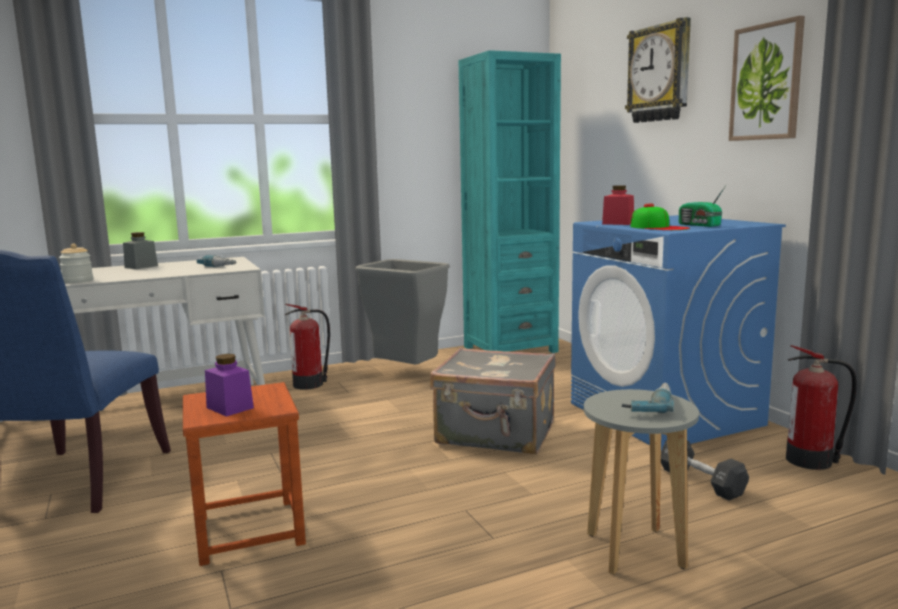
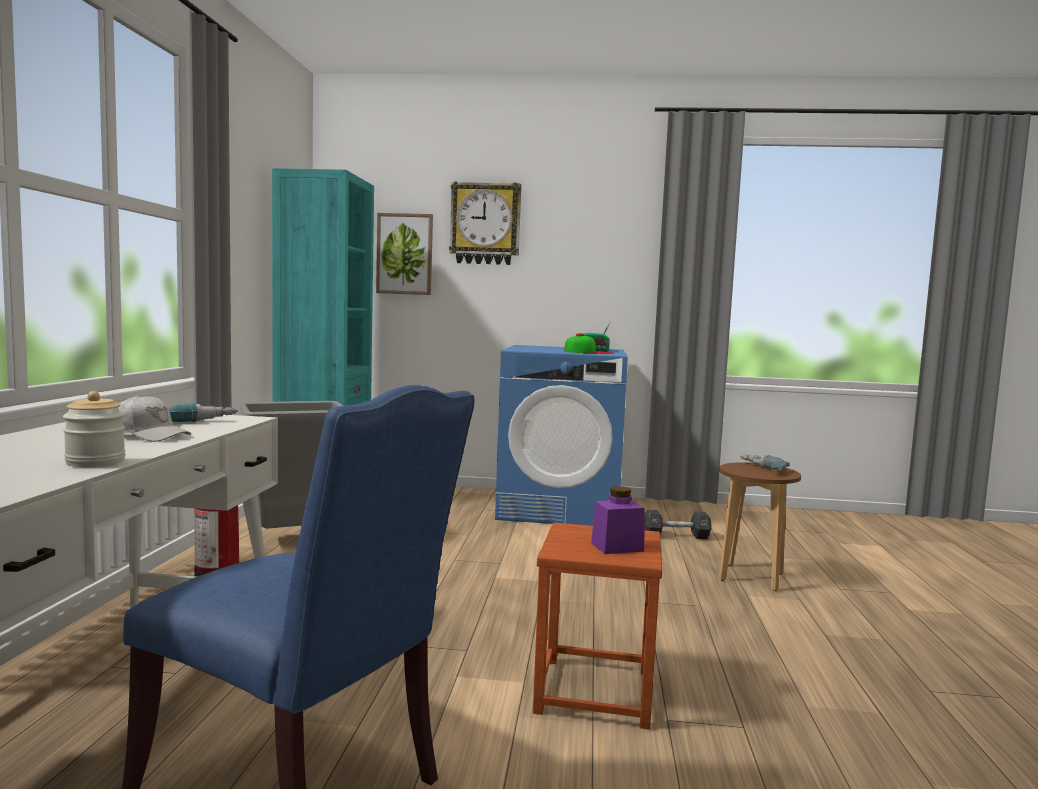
camera: 60 degrees left, 5 degrees down
grey jar [123,232,158,269] -> none
grey suitcase [430,348,556,454] -> none
grey stool [584,389,699,575] -> brown stool [719,462,801,591]
red jar [602,185,634,225] -> none
picture [729,16,805,141] -> picture moved to [376,213,433,295]
fire extinguisher [786,345,857,470] -> none
none -> white cap [118,395,191,442]

